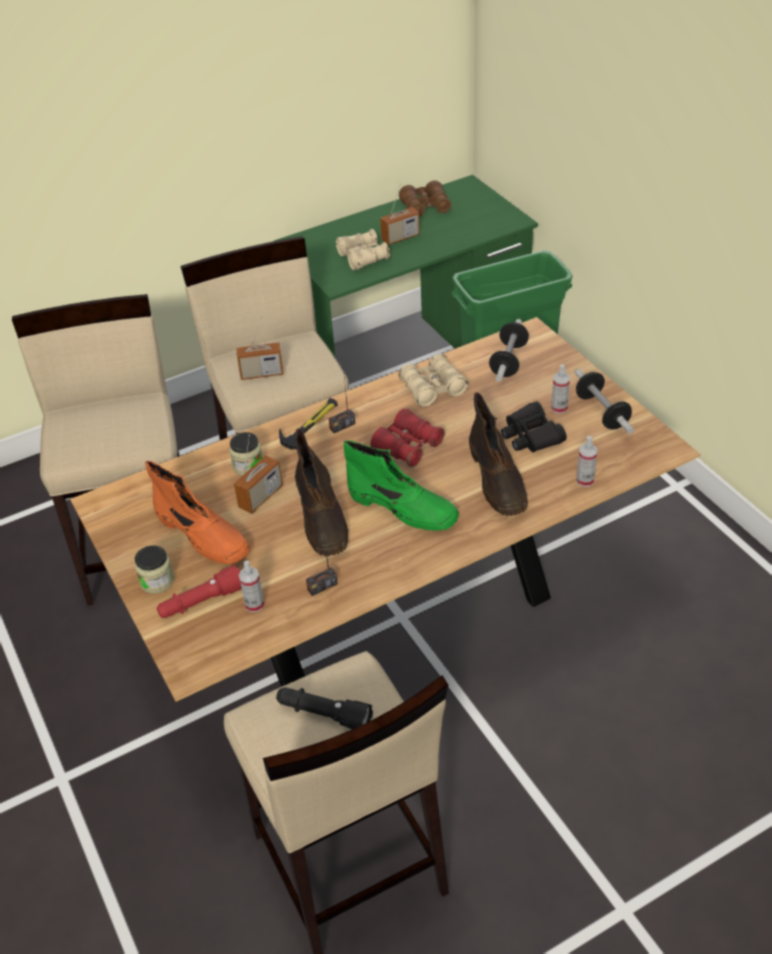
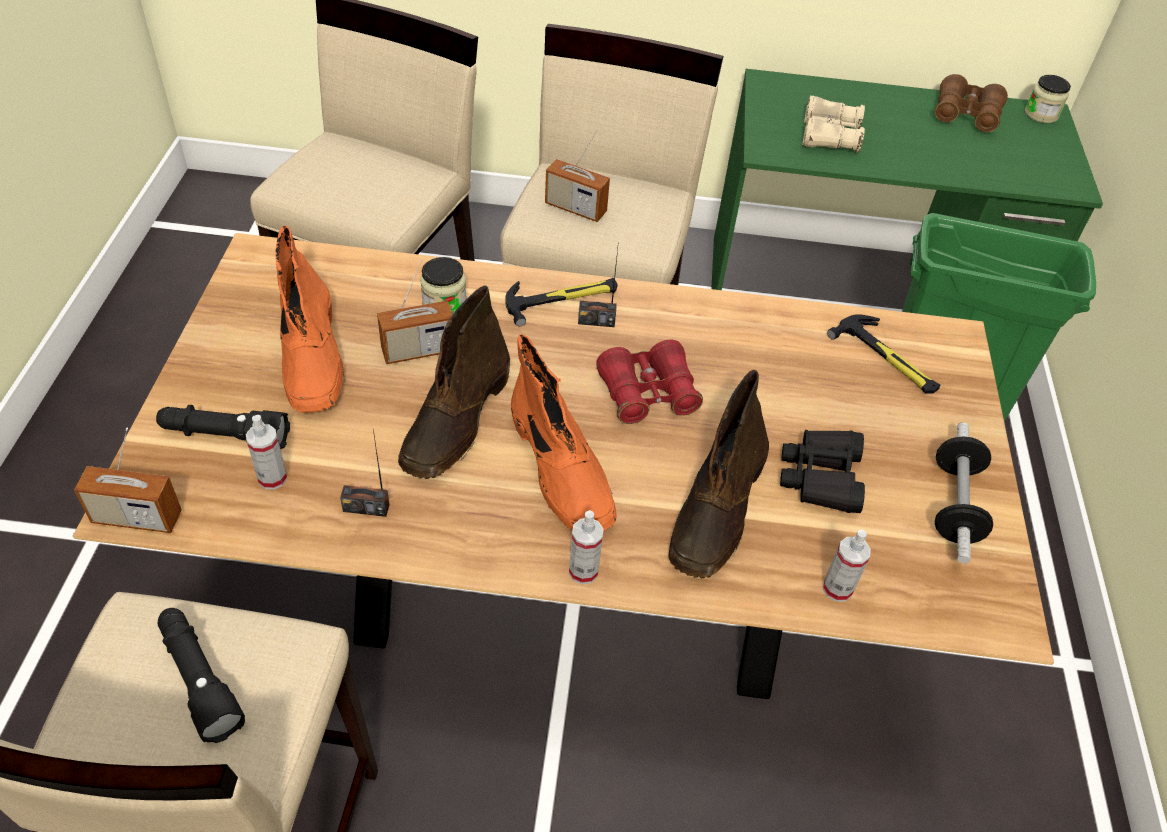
camera: 30 degrees right, 5 degrees up
jar [135,545,174,594] -> jar moved to [1025,75,1071,123]
red flashlight [157,565,242,618] -> black flashlight [156,405,290,449]
green boot [344,440,459,531] -> orange boot [511,334,617,531]
radio [380,184,420,245] -> radio moved to [74,428,182,533]
beige binoculars [399,354,468,407] -> none
dumbbell [489,319,529,382] -> hammer [827,314,940,394]
spray bottle [551,364,570,414] -> spray bottle moved to [569,510,603,584]

